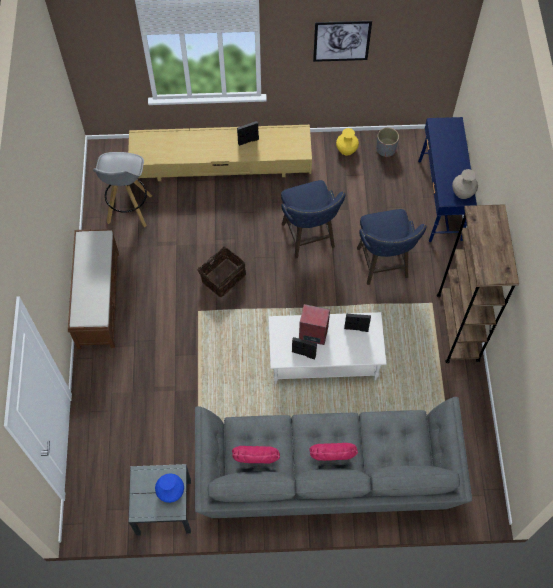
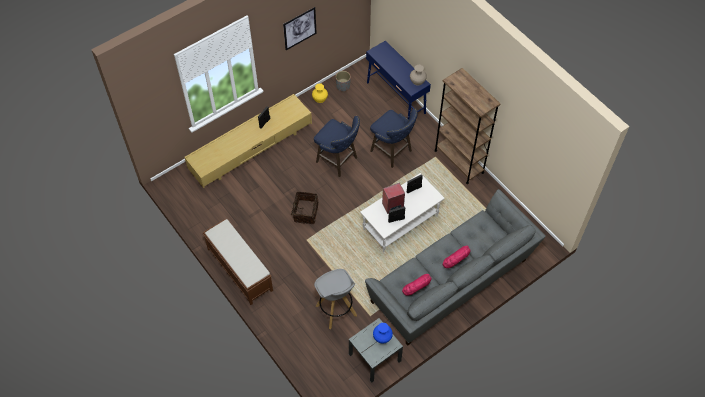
camera: 35 degrees left, 5 degrees down
grey stool [93,152,152,228] -> grey stool moved to [314,269,357,330]

